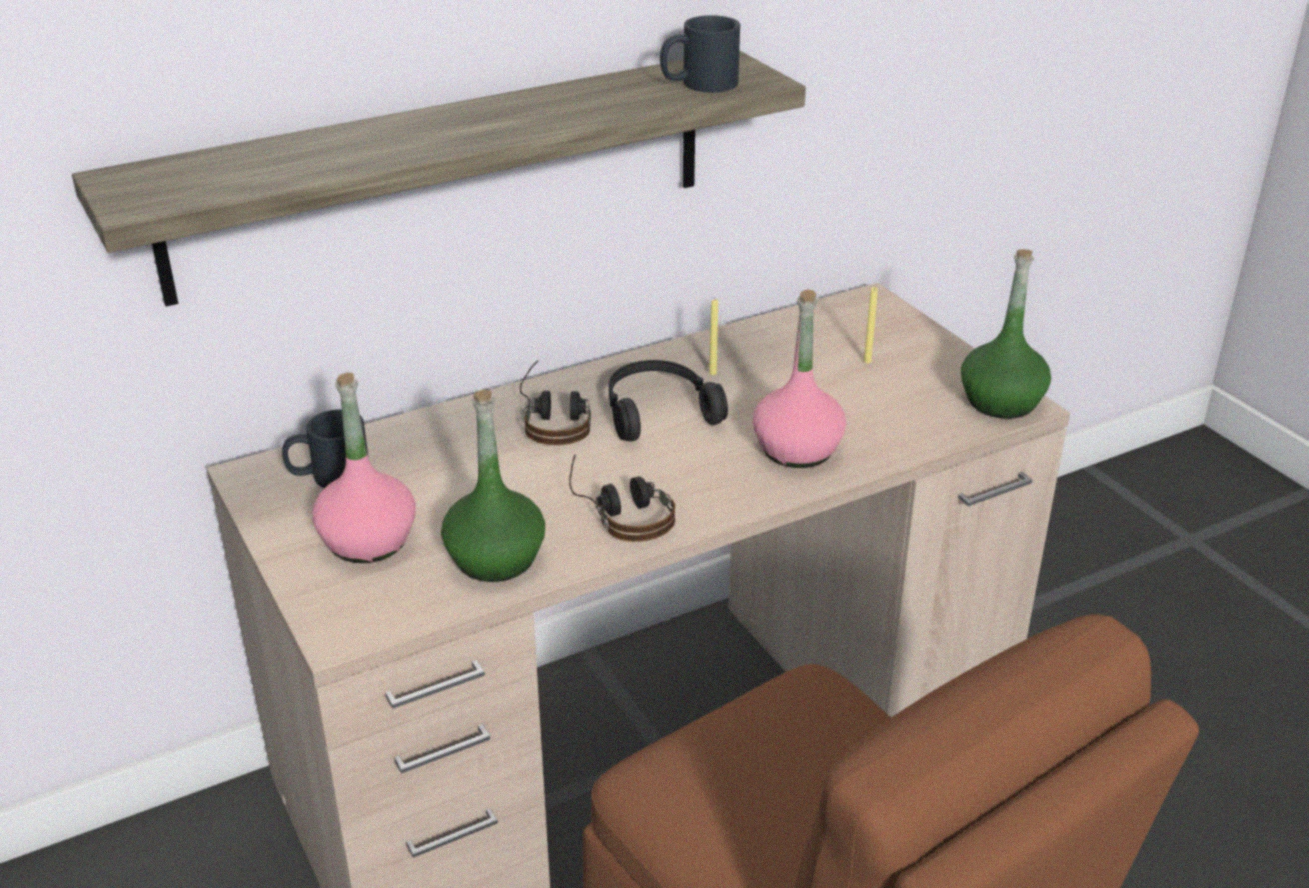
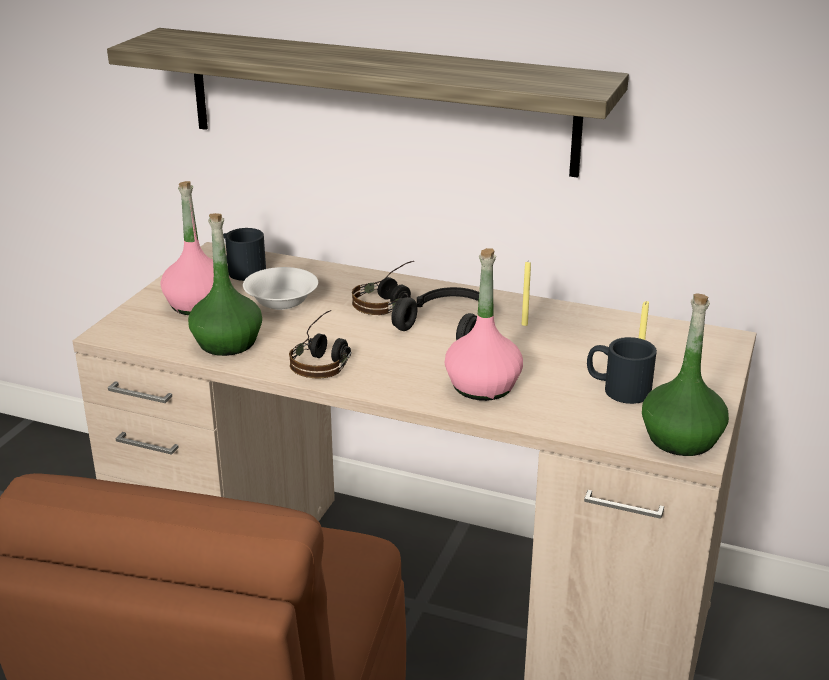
camera: 50 degrees right, 5 degrees down
black mug [660,15,740,92] -> black mug moved to [587,337,657,404]
none -> white bowl [243,267,318,310]

